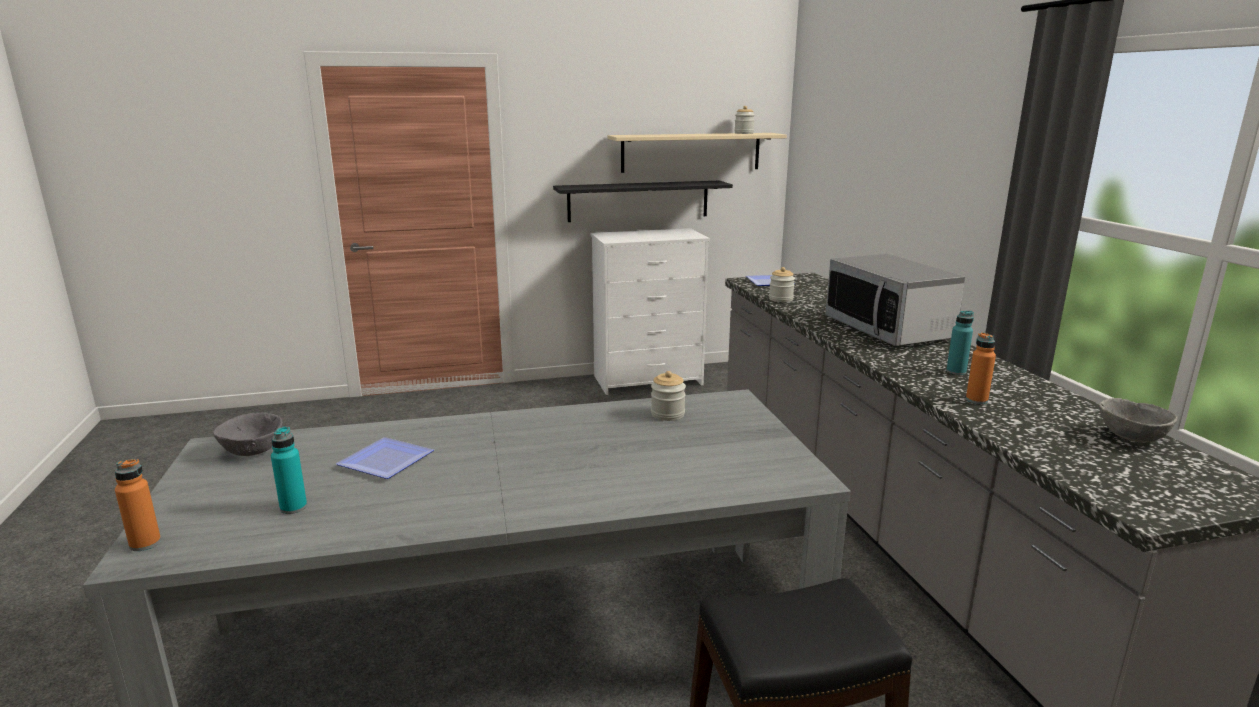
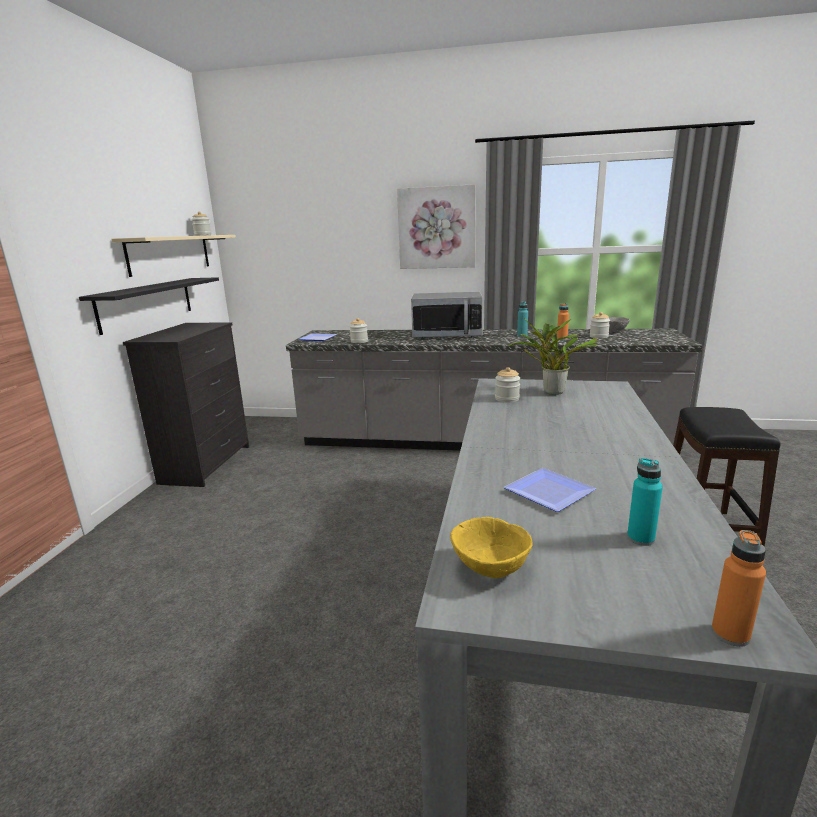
camera: 65 degrees left, 0 degrees up
grey bowl [213,413,282,456] -> yellow bowl [450,517,533,578]
white dresser [591,228,710,395] -> black dresser [123,322,249,487]
none -> picture [397,184,476,269]
none -> potted plant [507,319,598,395]
none -> jar [590,312,610,338]

